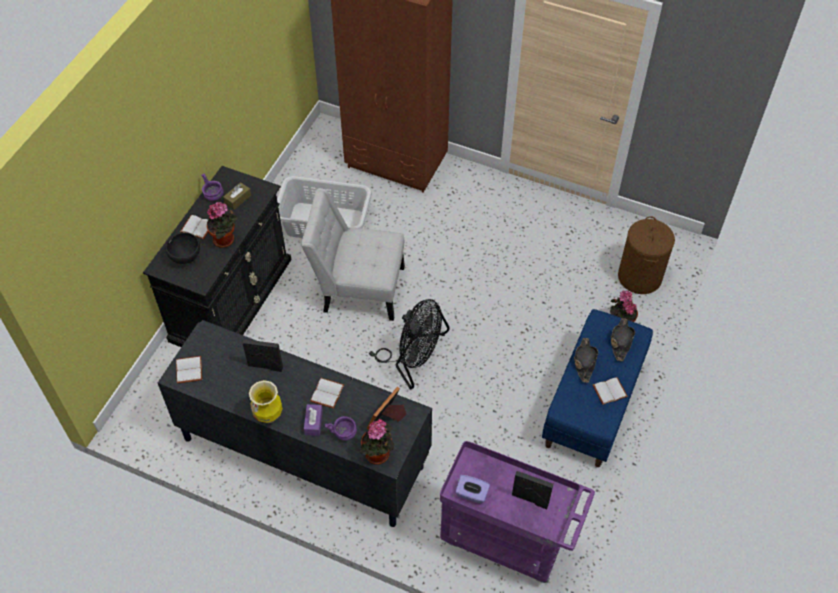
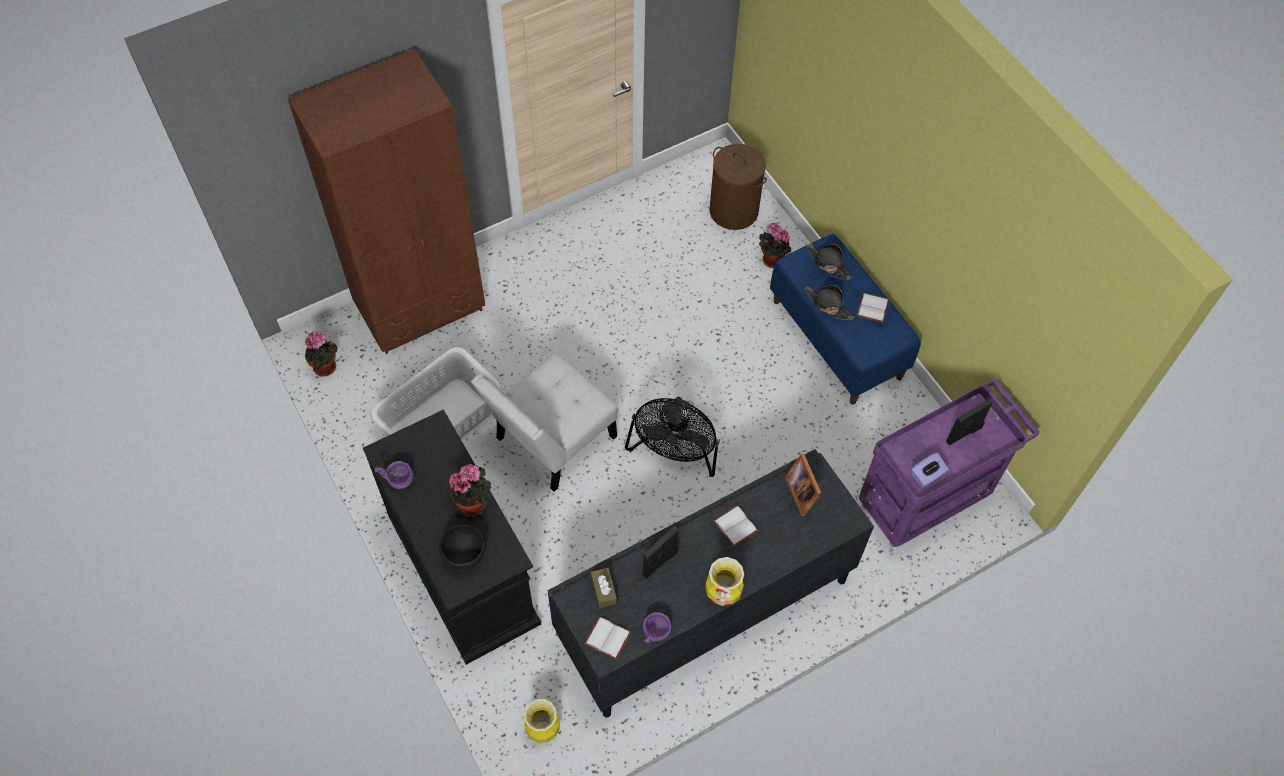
camera: 55 degrees left, 5 degrees up
white book [180,215,208,239] -> none
brown tissue box [223,182,251,210] -> brown tissue box moved to [591,568,617,608]
purple tissue box [304,404,323,436] -> none
purple bowl [325,416,357,441] -> purple bowl moved to [643,612,671,643]
potted plant [359,419,394,465] -> potted plant moved to [305,332,338,376]
black fan [369,299,449,390] -> black fan turned 135 degrees clockwise [625,397,720,477]
none -> vase [524,699,560,743]

